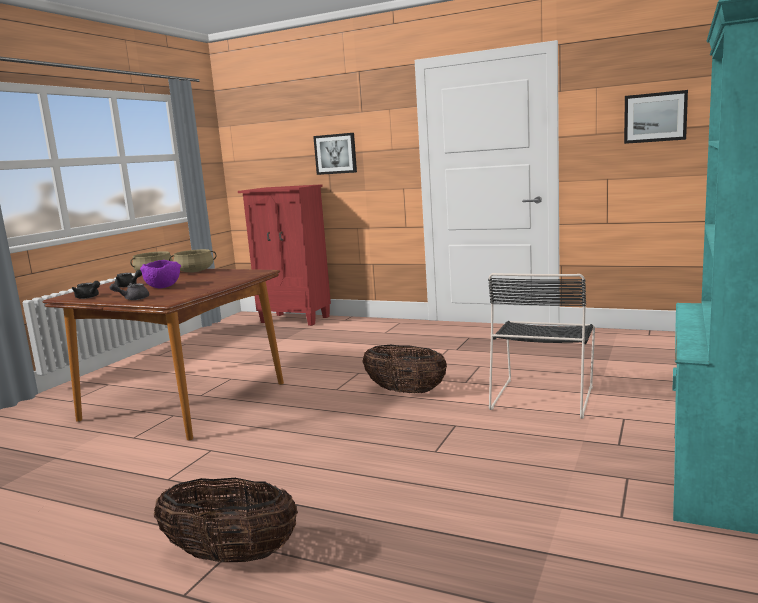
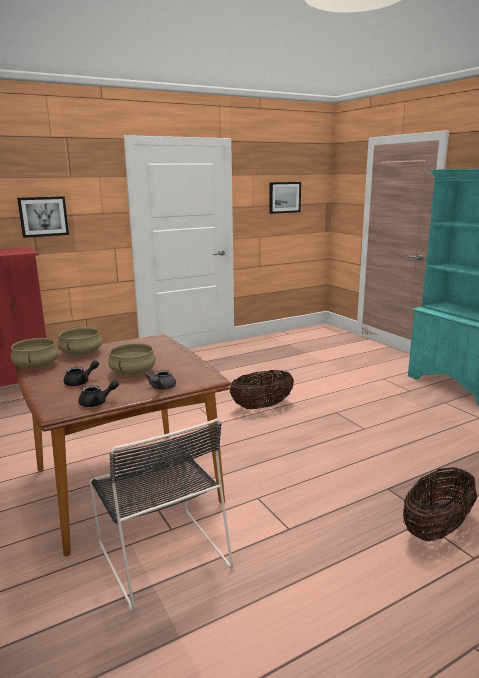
camera: 55 degrees left, 5 degrees up
purple bowl [140,260,181,288] -> beige cooking pot [108,343,156,375]
black chair [488,273,595,419] -> black chair moved to [89,418,233,612]

